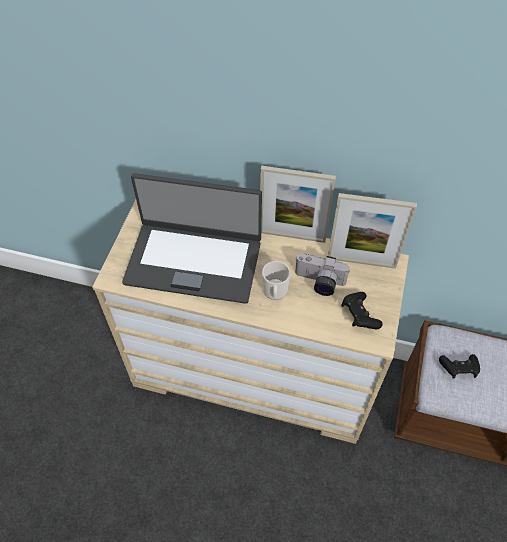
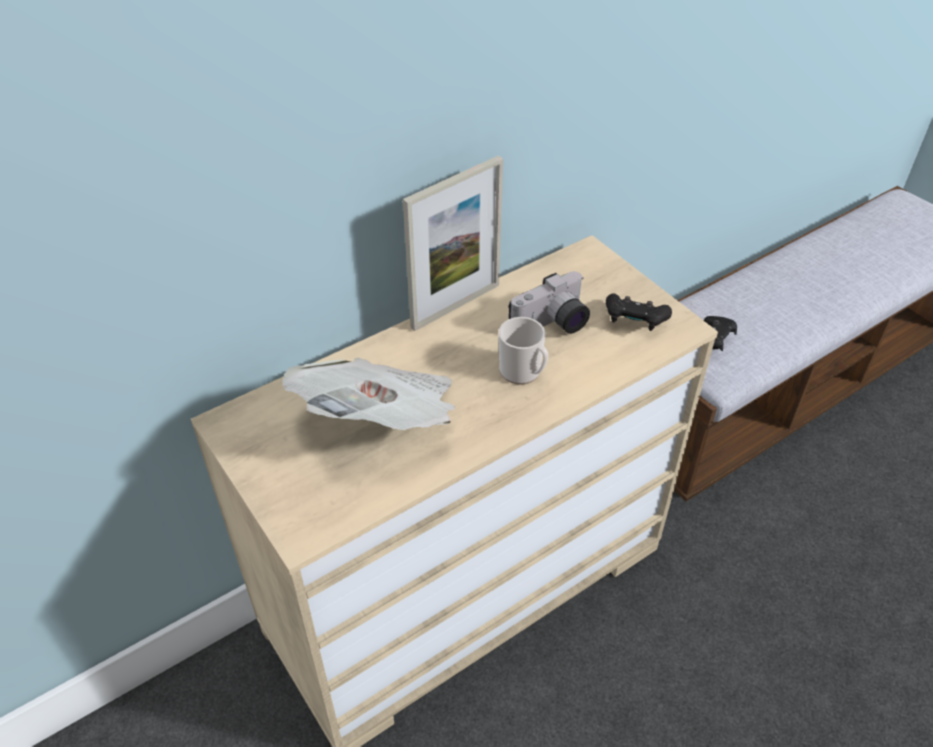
camera: 50 degrees left, 10 degrees down
laptop [122,173,262,304] -> newspaper [282,358,456,430]
picture frame [328,193,417,269] -> none

